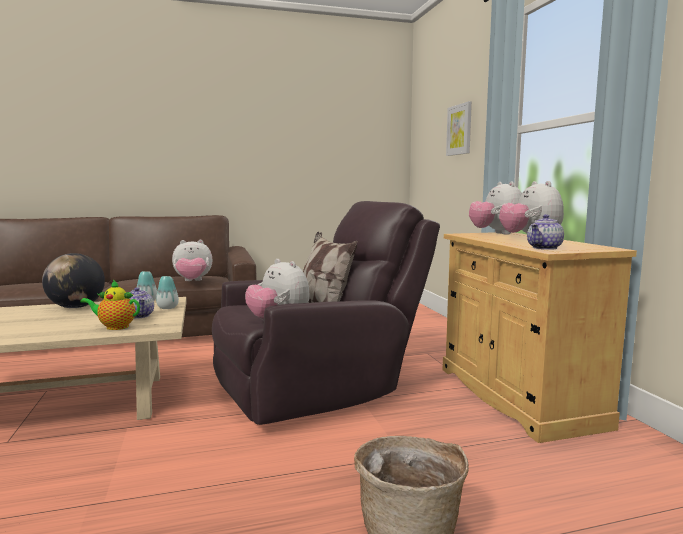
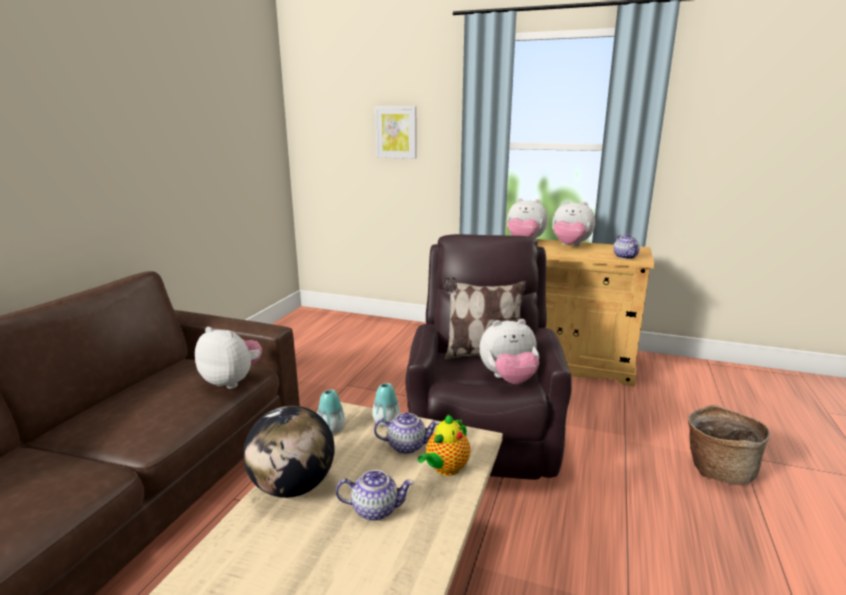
camera: 55 degrees left, 10 degrees up
plush toy [172,240,212,281] -> plush toy turned 90 degrees counterclockwise [195,327,262,389]
none -> teapot [336,470,414,521]

